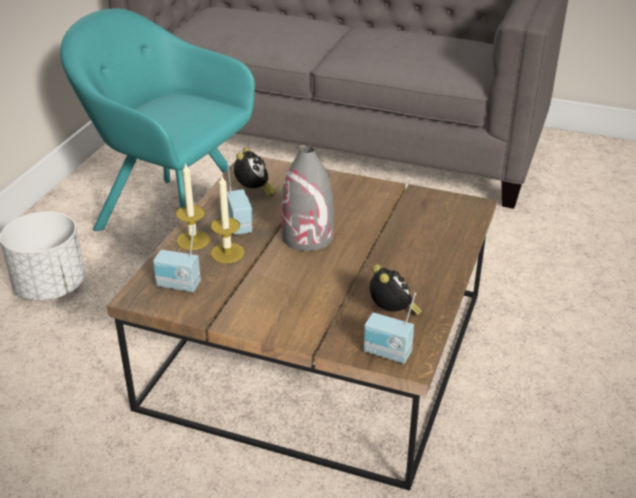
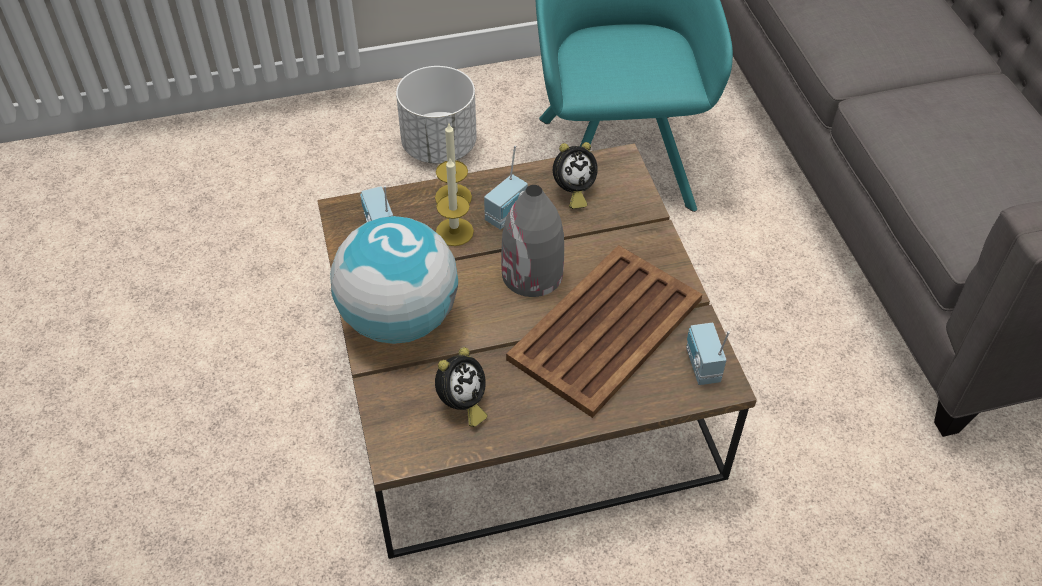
camera: 55 degrees right, 15 degrees up
radio [363,292,416,364] -> radio moved to [686,323,730,385]
none -> globe [330,216,458,344]
none -> brown tray [506,245,702,418]

